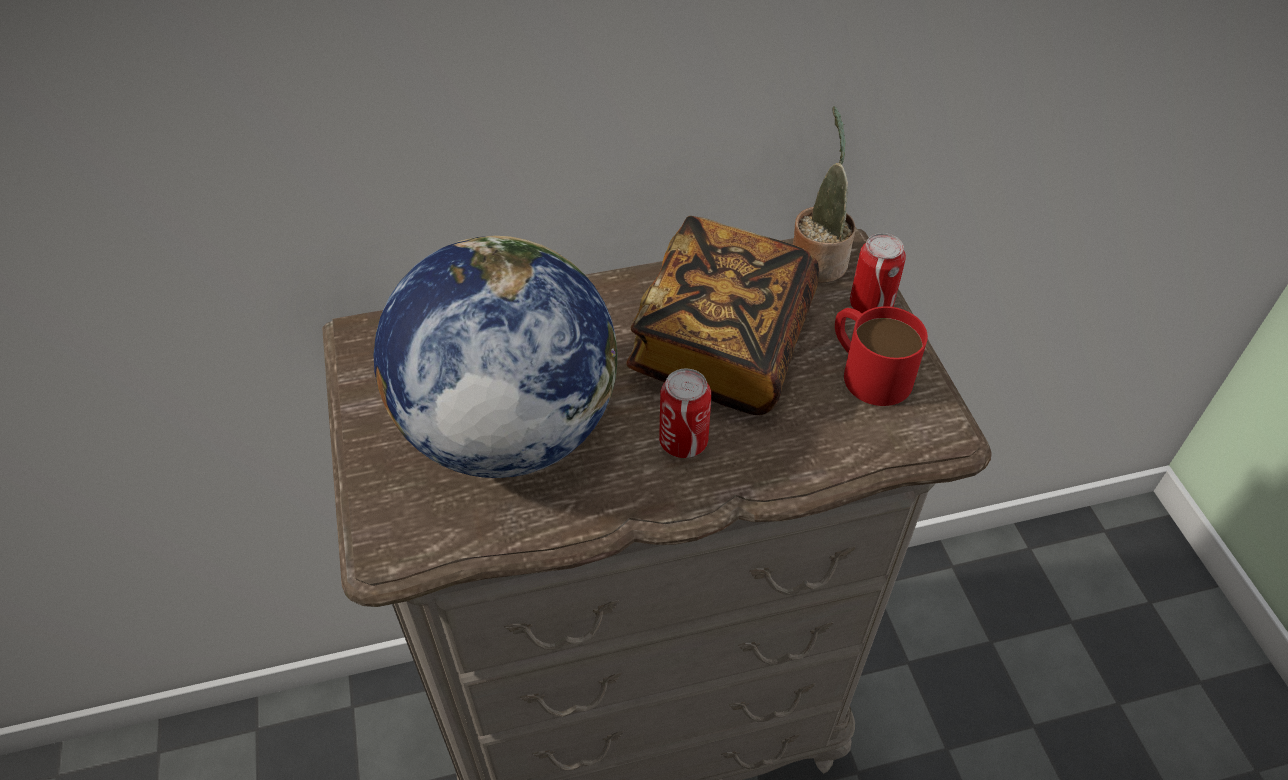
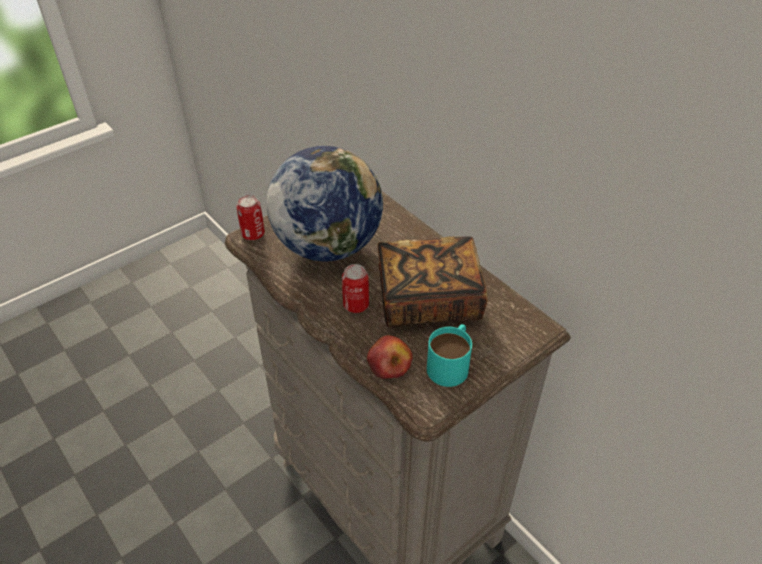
camera: 65 degrees right, 5 degrees down
potted plant [793,106,855,283] -> none
red mug [835,306,928,406] -> turquoise mug [427,324,472,387]
can [850,233,906,313] -> can moved to [236,195,265,240]
none -> apple [367,335,413,379]

